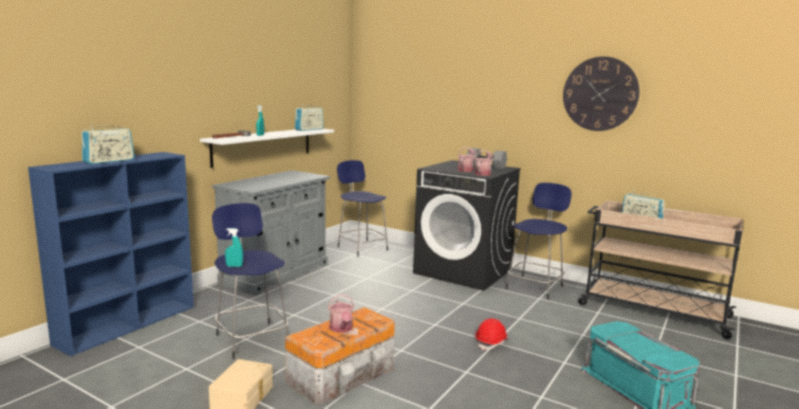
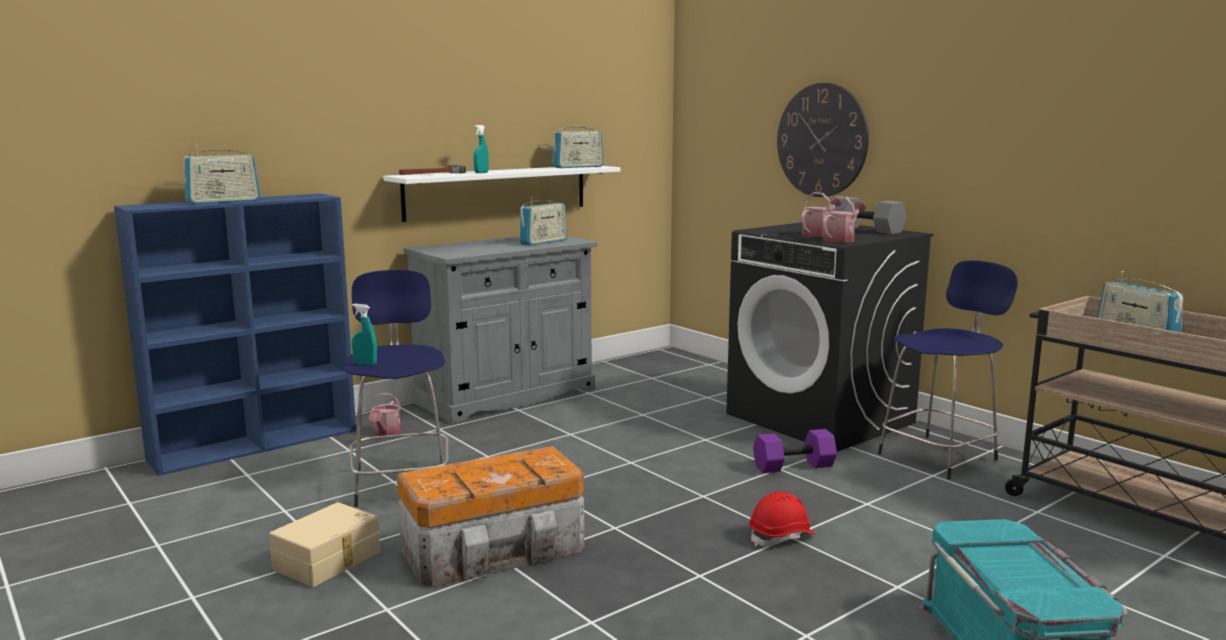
camera: 20 degrees right, 0 degrees up
watering can [328,294,354,333] -> watering can moved to [369,393,402,436]
blue stool [337,160,388,257] -> none
wall clock [563,56,640,131] -> wall clock moved to [777,83,869,197]
none -> radio [519,197,567,245]
none -> purple dumbbell [753,429,837,473]

